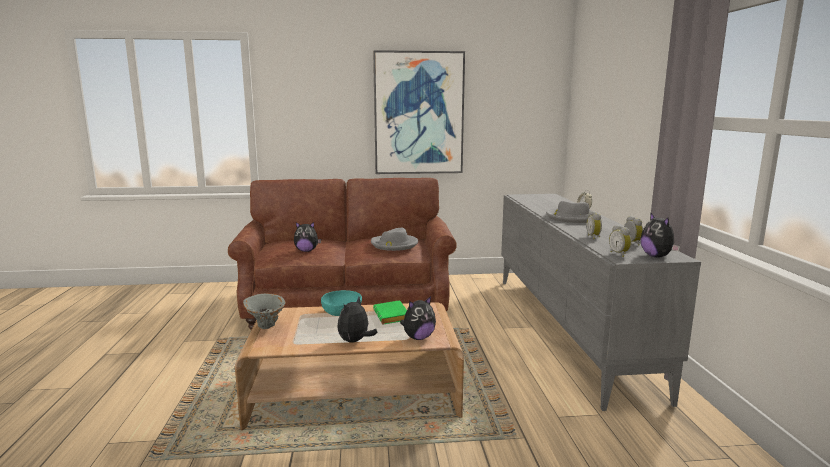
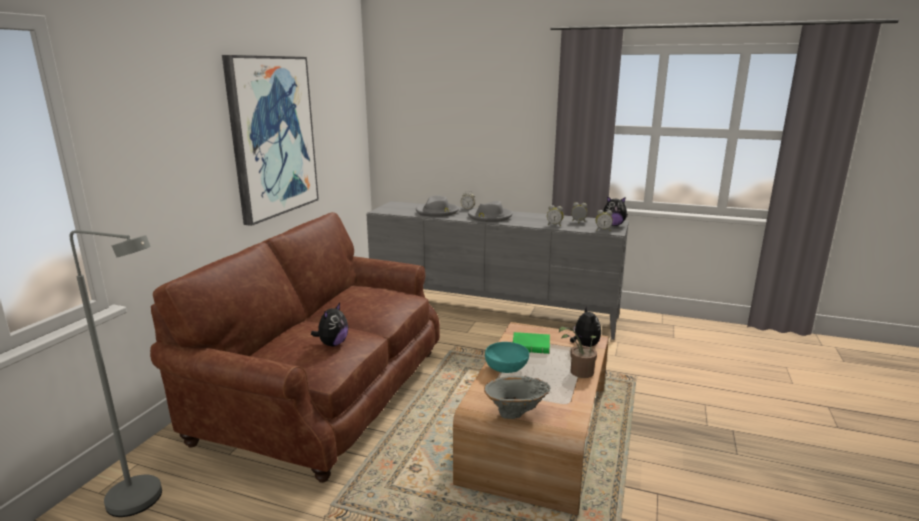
camera: 65 degrees left, 5 degrees up
plush toy [337,297,378,343] -> potted plant [559,327,597,378]
grey hat [371,228,418,251] -> grey hat moved to [416,195,459,217]
none -> grey floor lamp [70,230,162,517]

